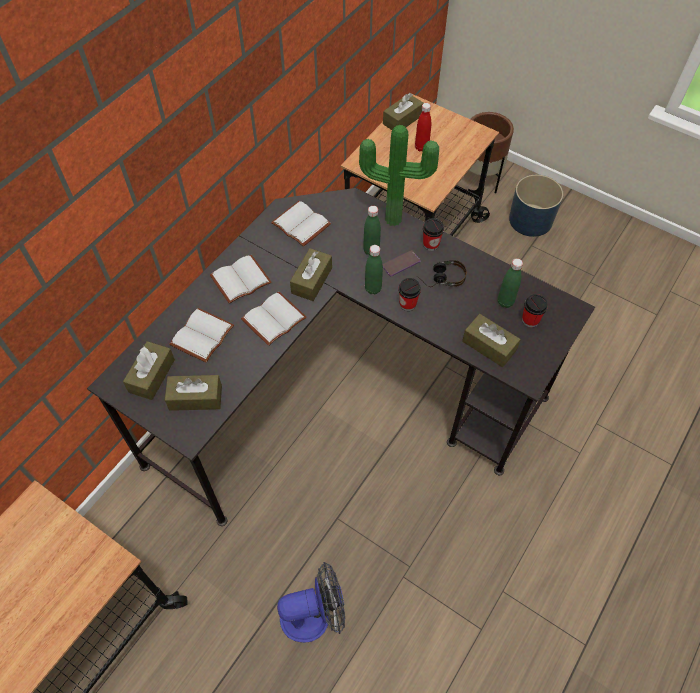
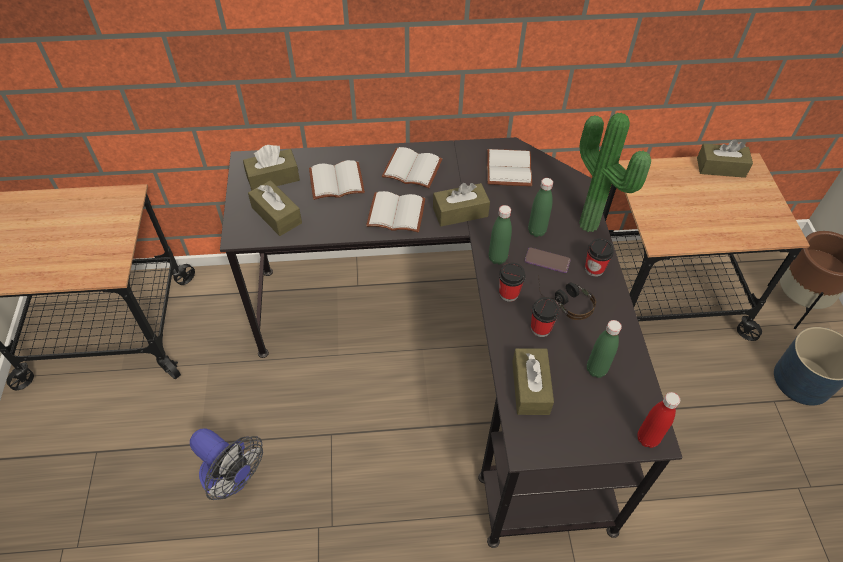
camera: 50 degrees right, 5 degrees down
red bottle [415,103,431,152] -> red bottle moved to [637,392,680,448]
cup [522,294,548,328] -> cup moved to [531,297,559,337]

